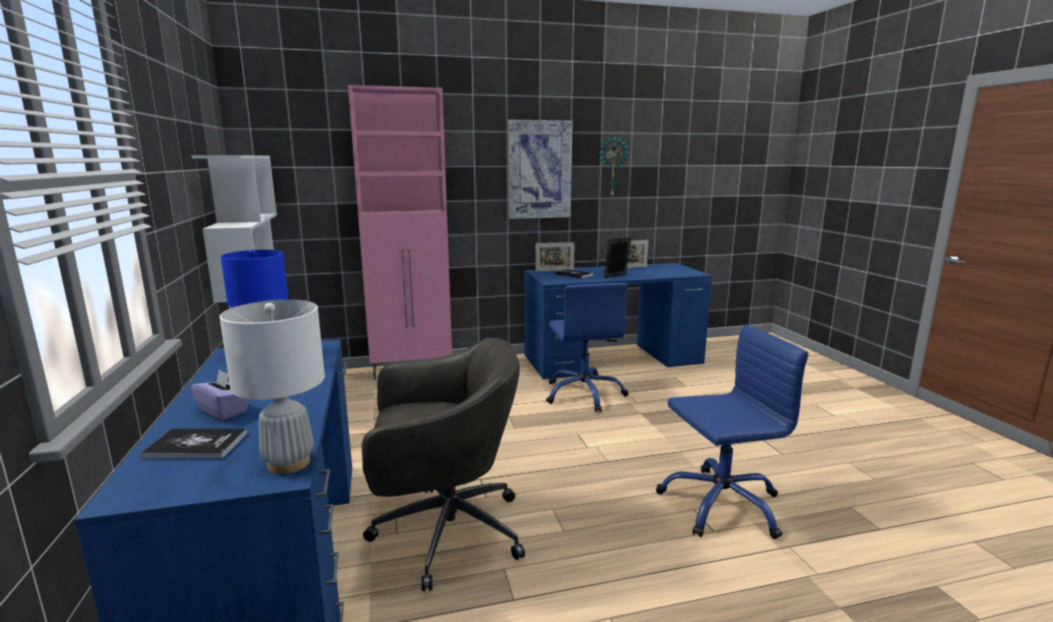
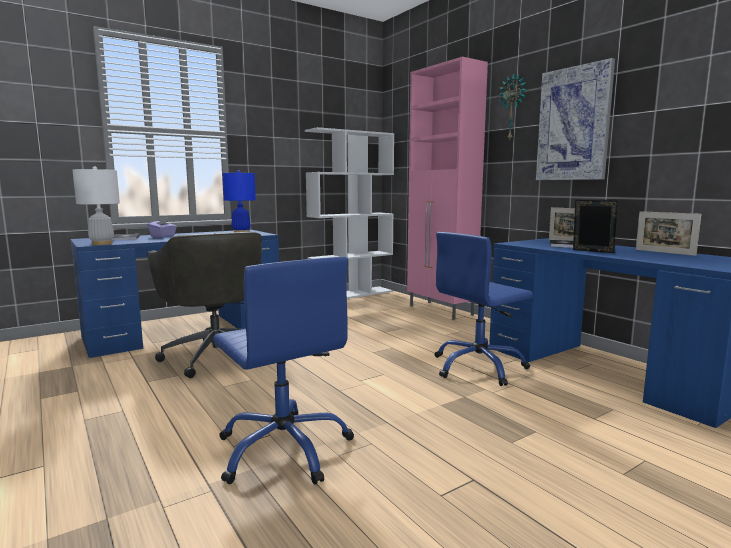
camera: 70 degrees right, 5 degrees down
wall clock [599,136,629,197] -> wall clock moved to [499,73,527,139]

